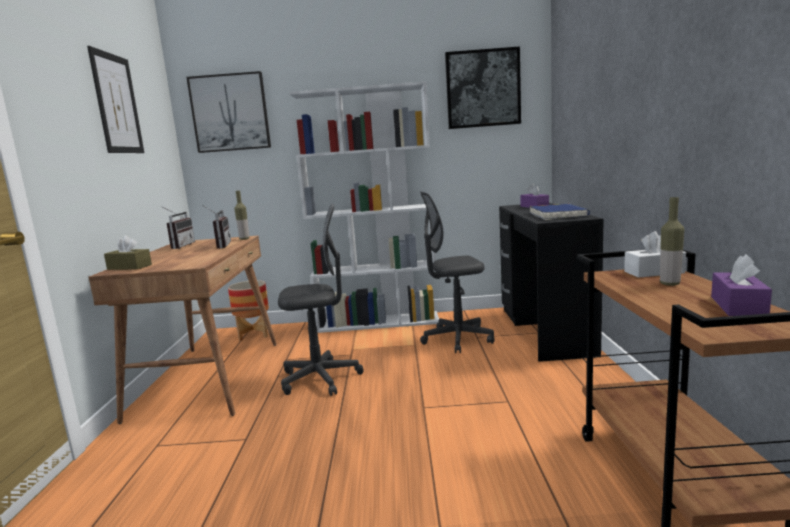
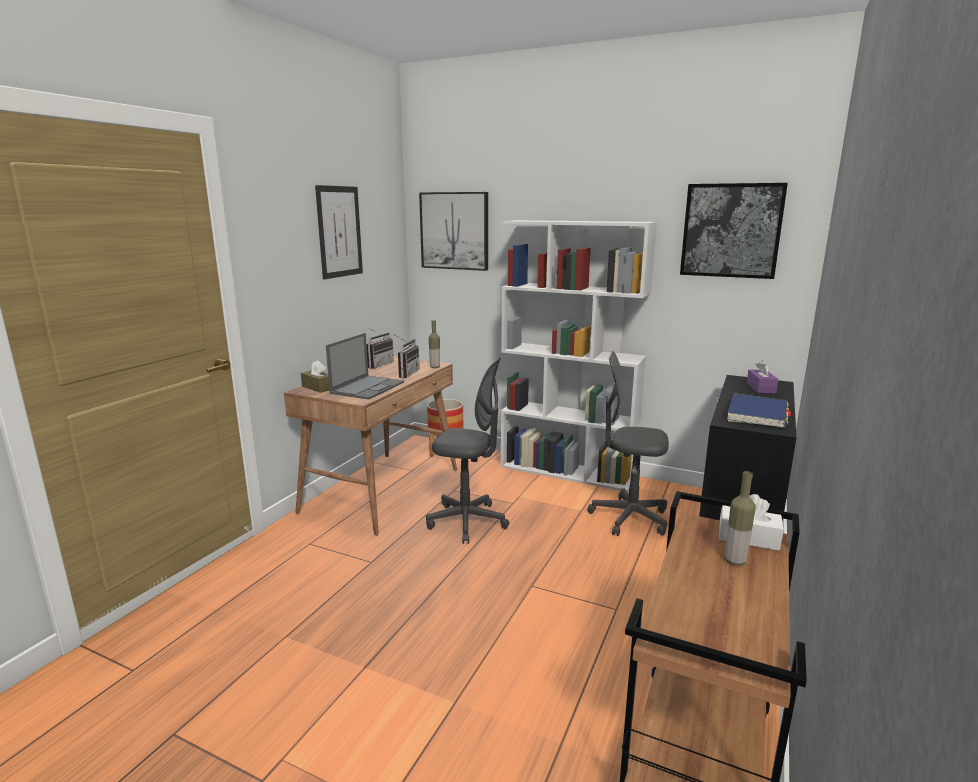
camera: 25 degrees right, 5 degrees up
purple tissue box [711,254,772,316] -> none
none -> laptop [326,333,404,400]

